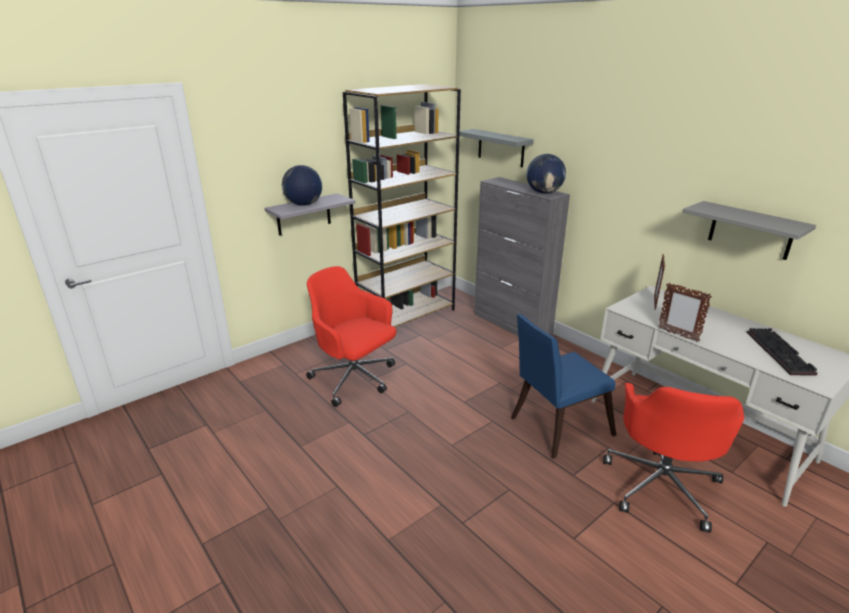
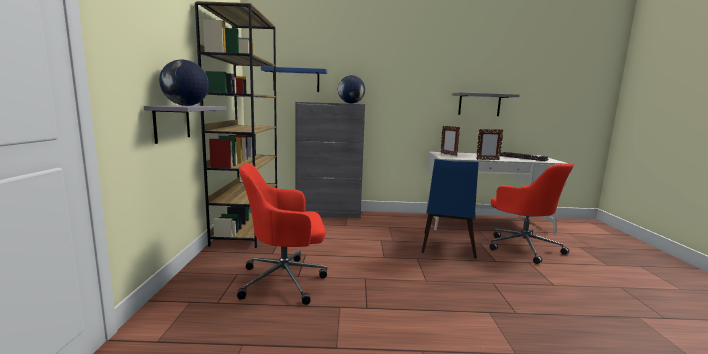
camera: 50 degrees left, 15 degrees down
grey shelf [459,129,534,167] -> blue shelf [261,67,327,92]

